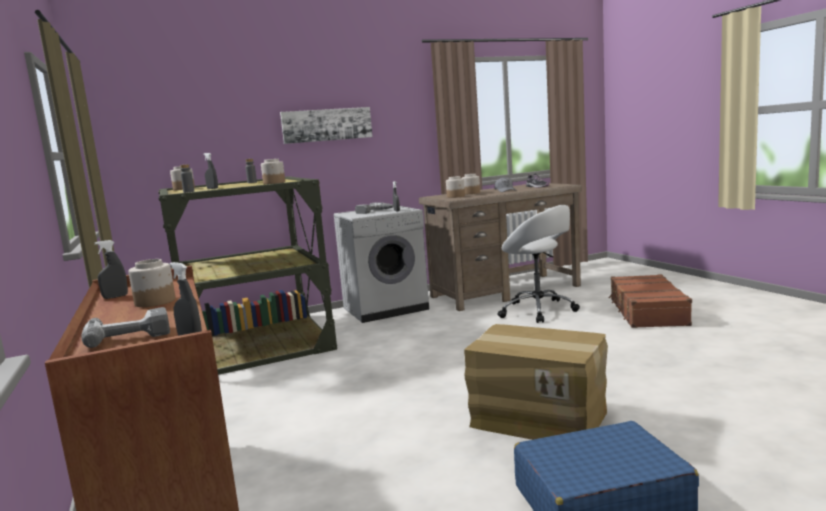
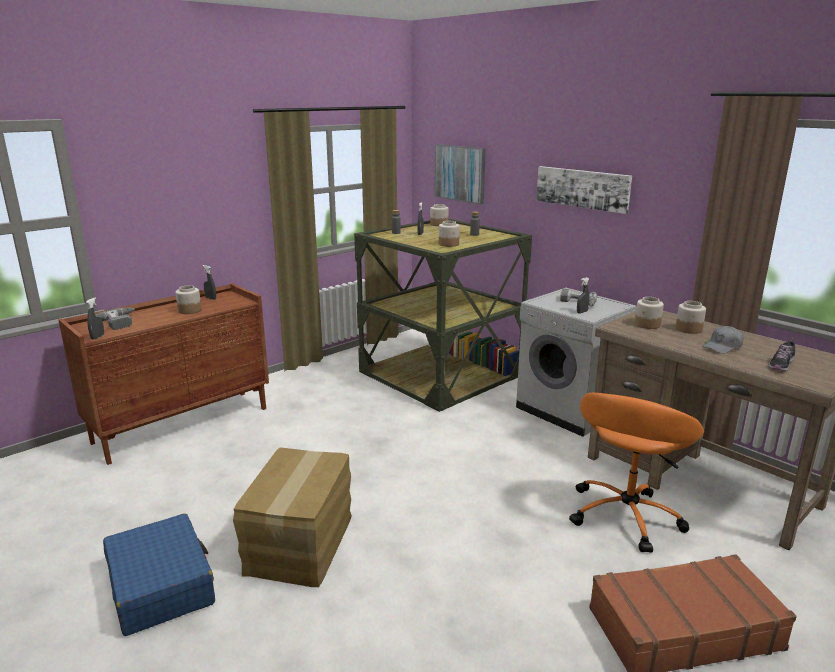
camera: 70 degrees right, 10 degrees up
white office chair [498,205,580,323] -> orange office chair [569,393,704,553]
none -> picture [434,144,486,205]

